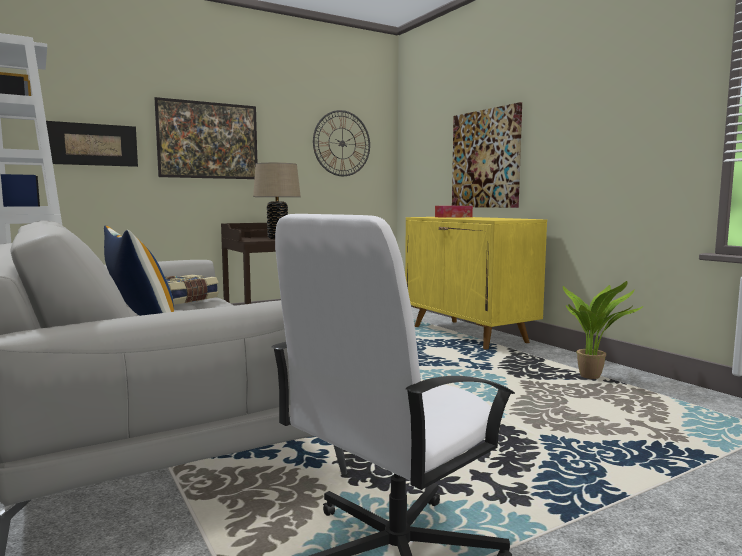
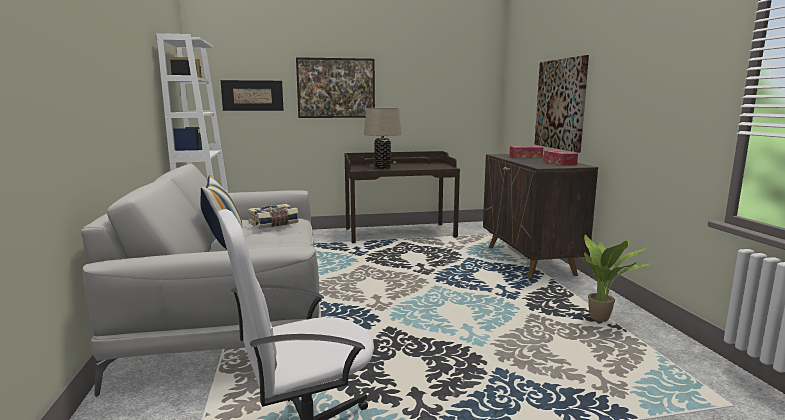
camera: 20 degrees right, 5 degrees up
wall clock [313,110,370,176] -> none
yellow cabinet [405,217,547,350] -> brown cabinet [483,154,598,278]
none -> tissue box [543,150,578,165]

